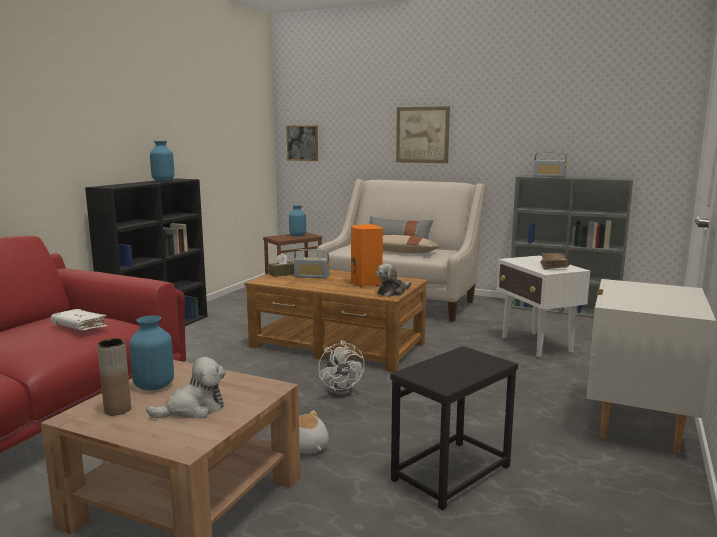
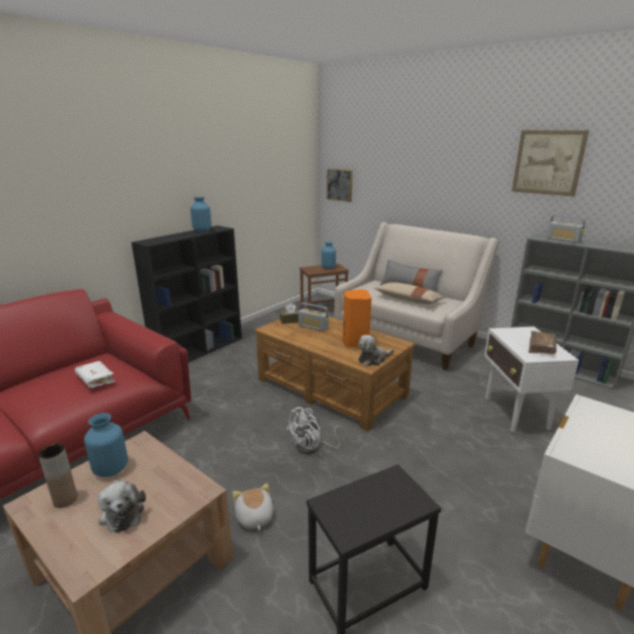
camera: 15 degrees right, 10 degrees up
plush toy [146,357,226,419] -> plush toy turned 75 degrees clockwise [97,479,146,533]
white fan [318,340,365,398] -> white fan turned 45 degrees clockwise [286,407,347,454]
picture [396,106,450,163] -> picture moved to [512,130,589,196]

